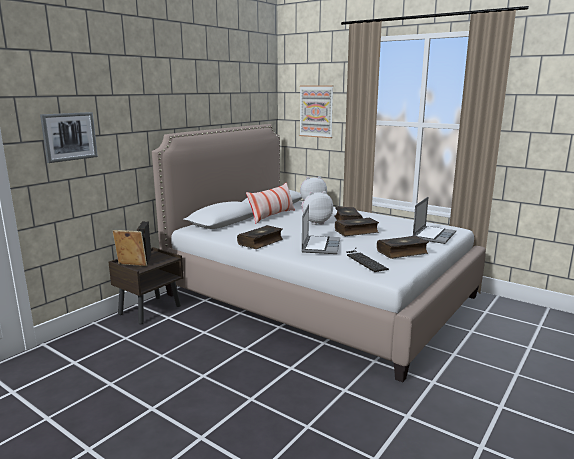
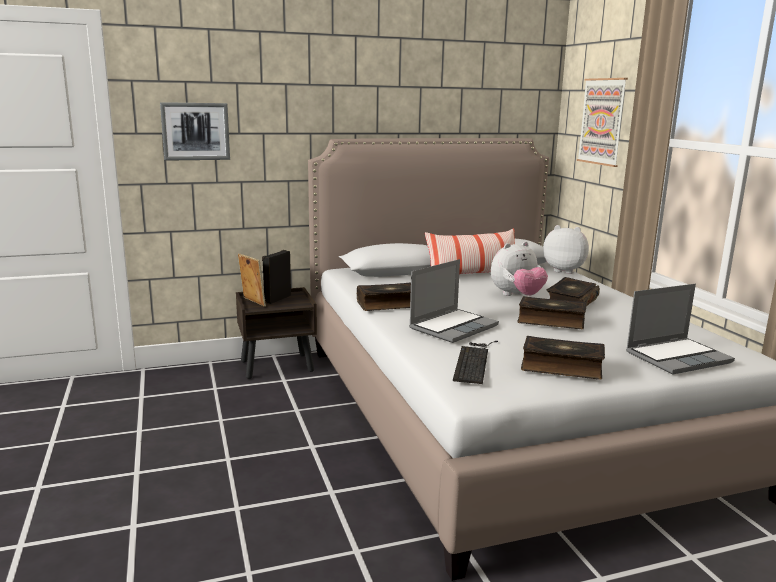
camera: 35 degrees right, 0 degrees up
plush toy [301,191,333,225] -> plush toy turned 135 degrees clockwise [491,241,548,296]

